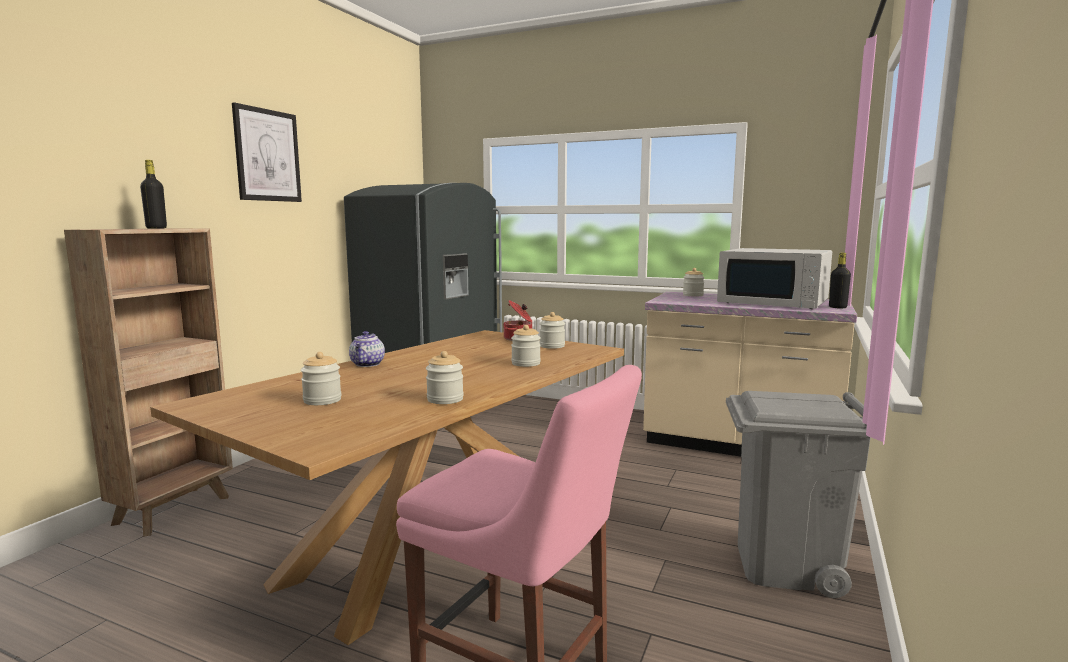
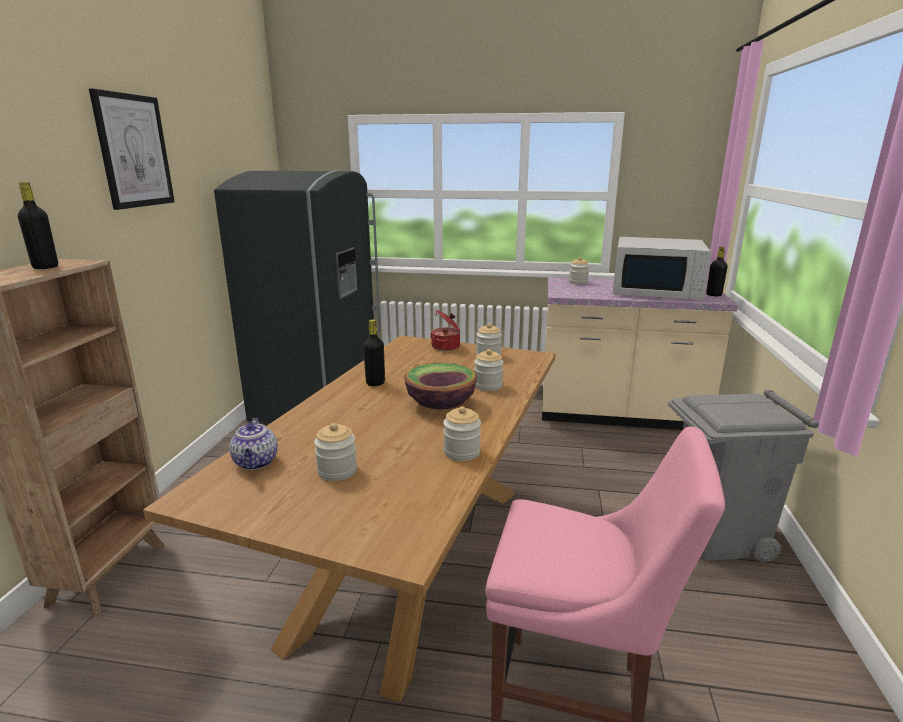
camera: 15 degrees left, 10 degrees up
teapot [349,331,385,367] -> teapot moved to [229,418,278,470]
none -> black bottle [363,320,385,386]
none -> bowl [404,362,477,409]

